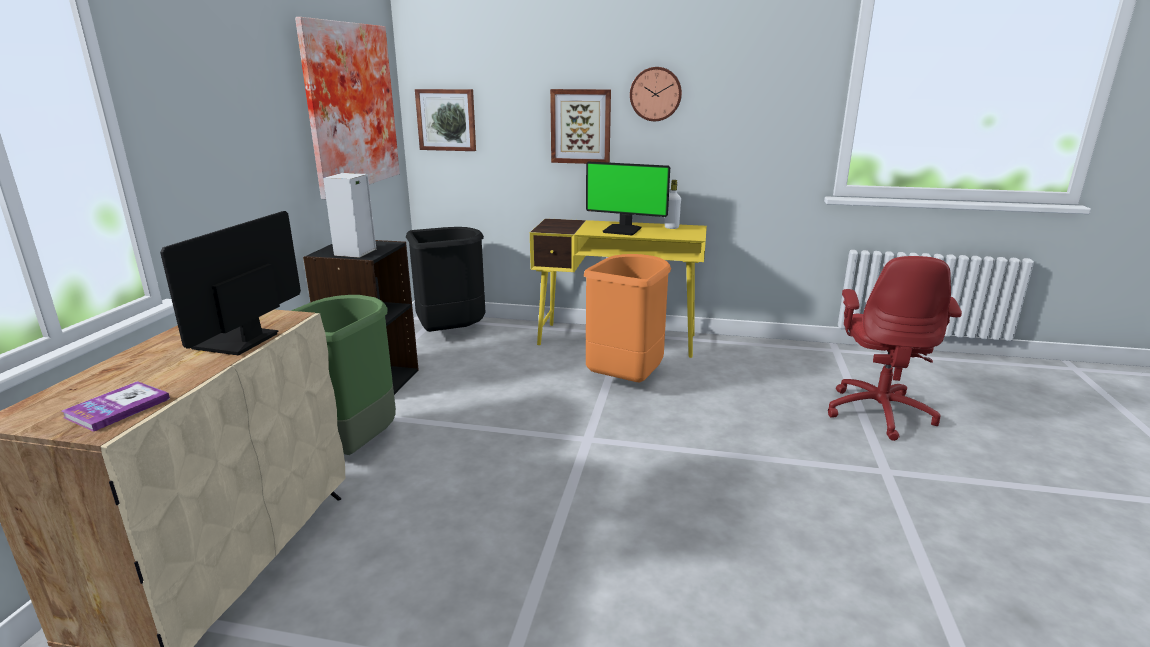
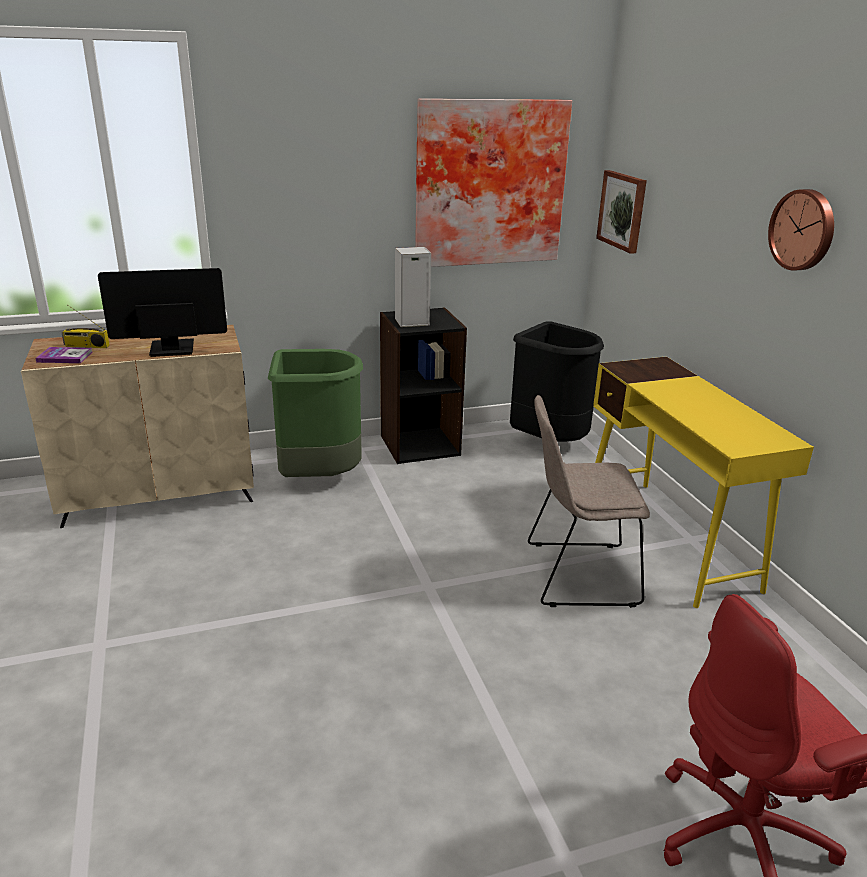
camera: 60 degrees right, 5 degrees up
picture [550,89,611,164] -> none
orange trash can [584,254,671,383] -> beige chair [528,395,650,608]
monitor [586,162,670,236] -> none
white bottle [665,180,681,229] -> none
none -> radio [62,305,110,348]

